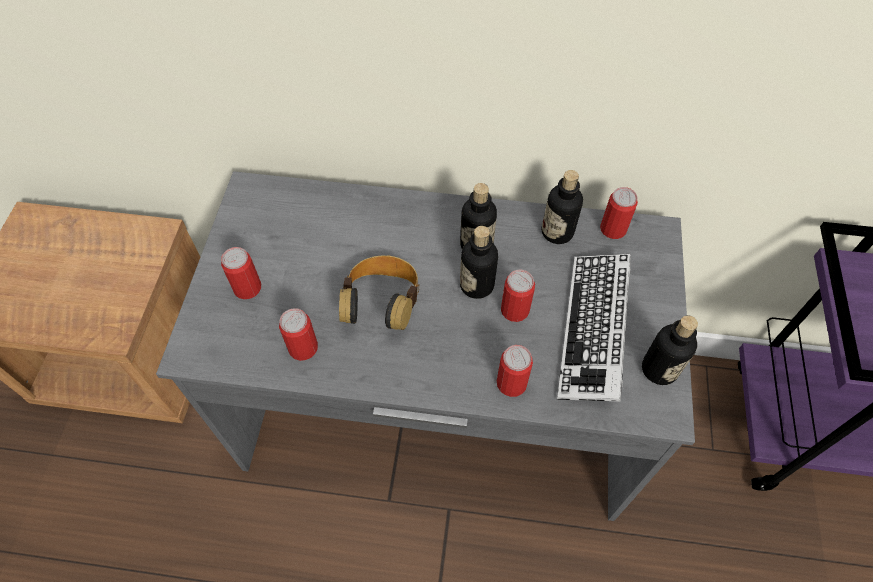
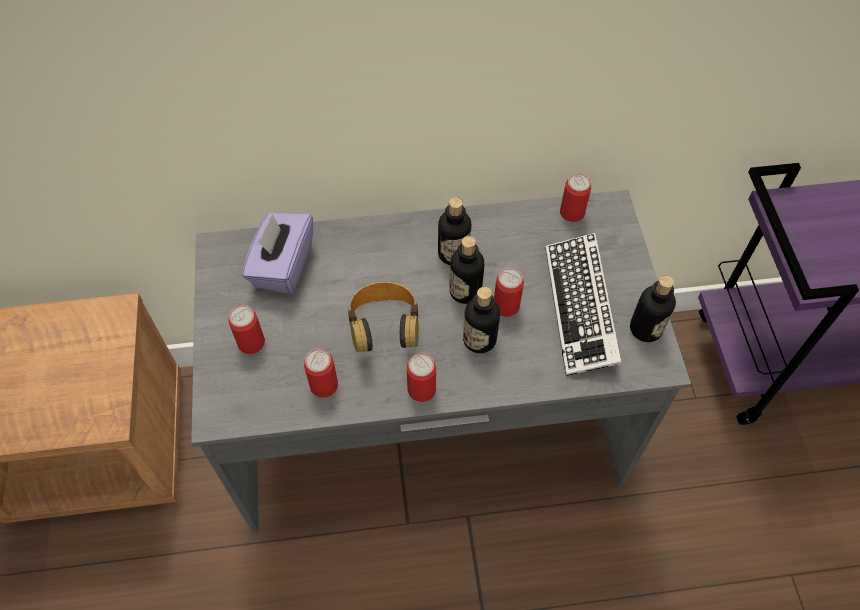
camera: 15 degrees left, 0 degrees up
can [497,345,533,397] -> can moved to [407,353,436,402]
bottle [542,170,583,244] -> bottle moved to [463,287,500,353]
none -> purple tissue box [242,213,313,294]

